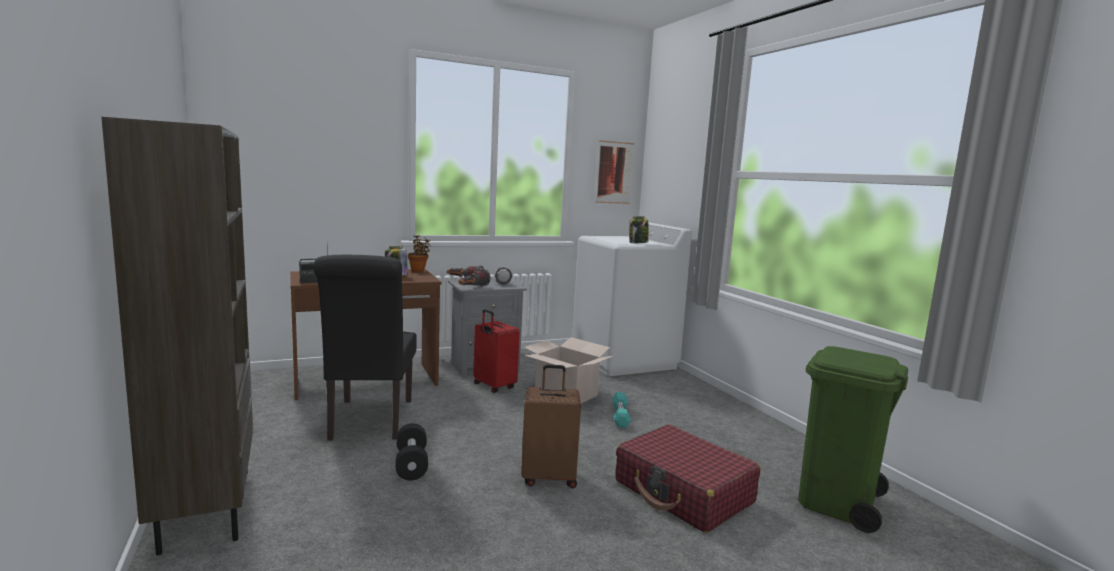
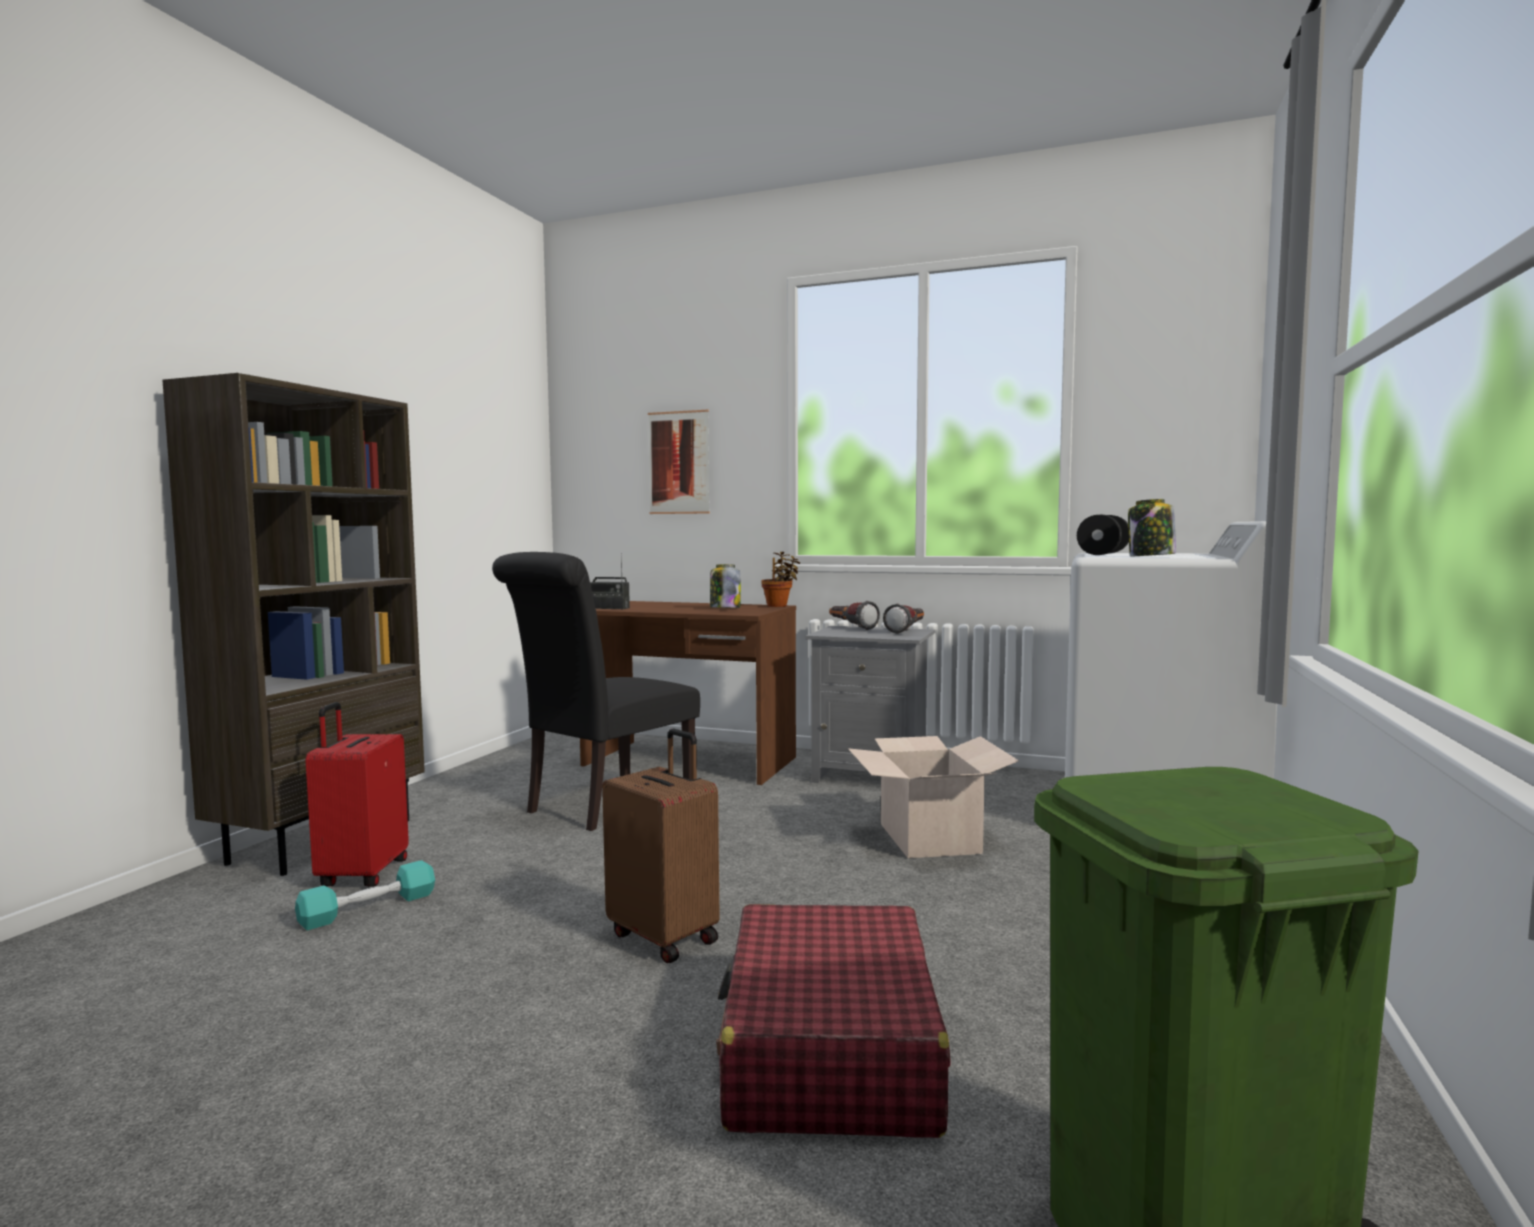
camera: 45 degrees right, 5 degrees down
black dumbbell [396,423,428,481] -> black dumbbell moved to [1077,515,1129,555]
flashlight [459,269,491,287] -> none
red suitcase [473,309,520,393] -> red suitcase moved to [305,702,409,887]
picture [595,140,634,204] -> picture moved to [648,410,710,514]
turquoise dumbbell [612,392,631,428] -> turquoise dumbbell moved to [295,860,435,930]

